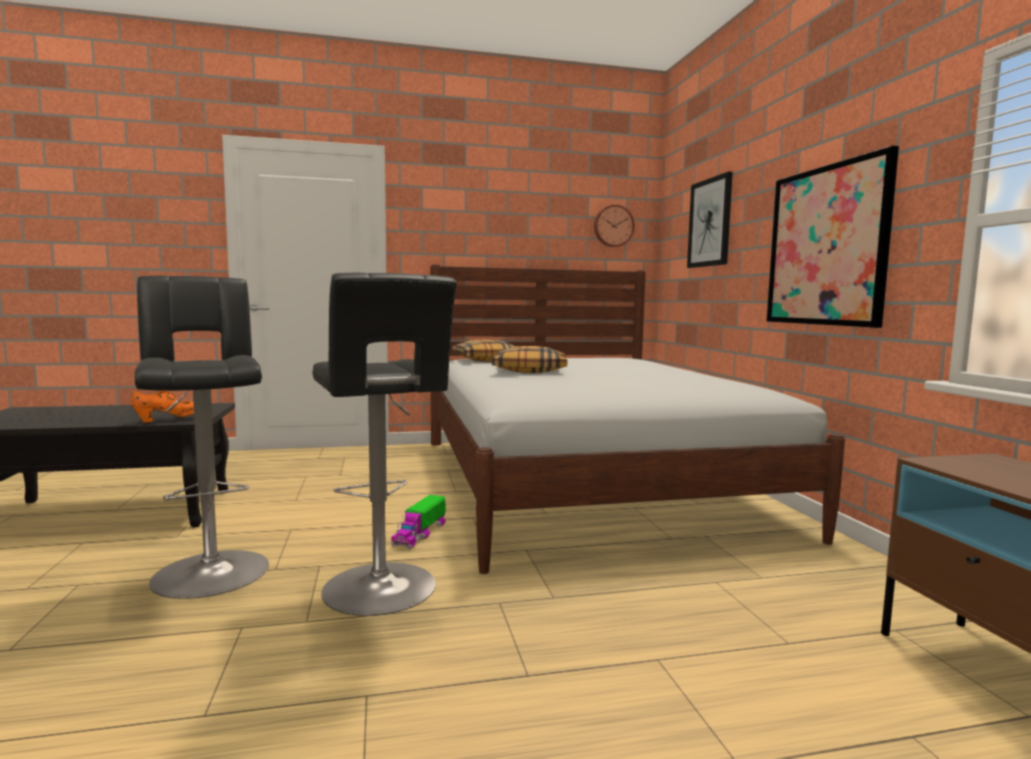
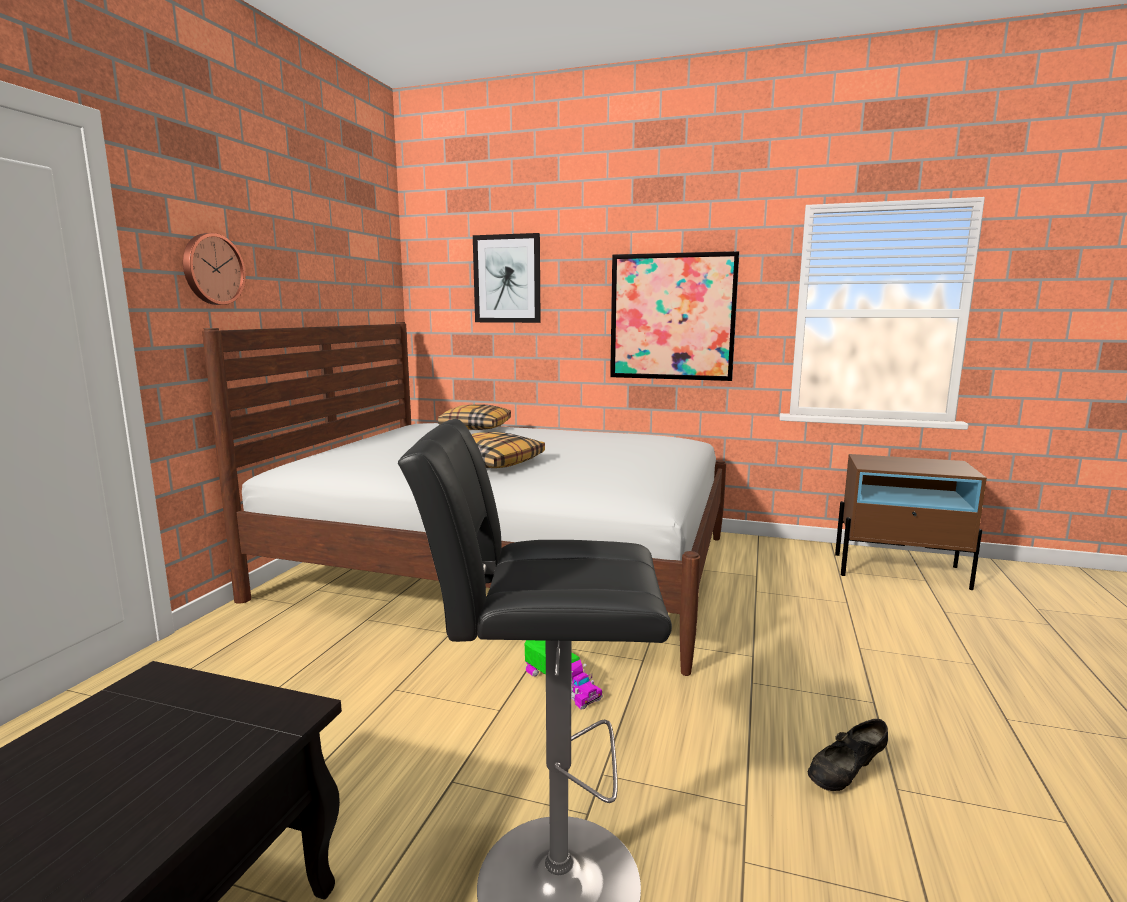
camera: 60 degrees left, 5 degrees up
orange shoe [131,391,194,423] -> none
black stool [312,273,457,616] -> none
pillow [452,340,515,362] -> pillow moved to [438,404,511,430]
wall clock [594,205,634,247] -> wall clock moved to [183,233,246,305]
none -> black shoe [808,719,888,791]

